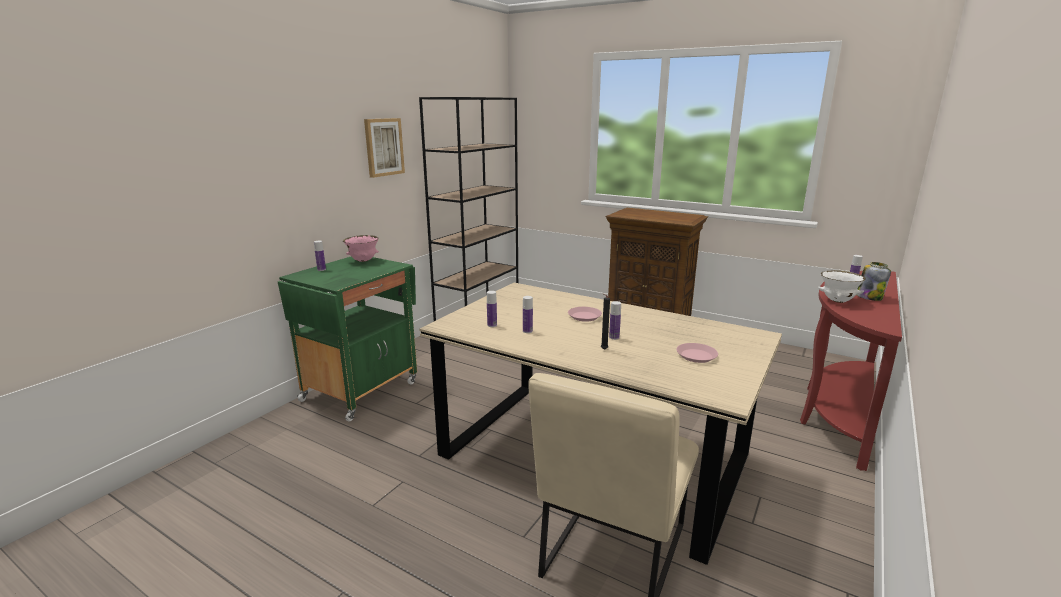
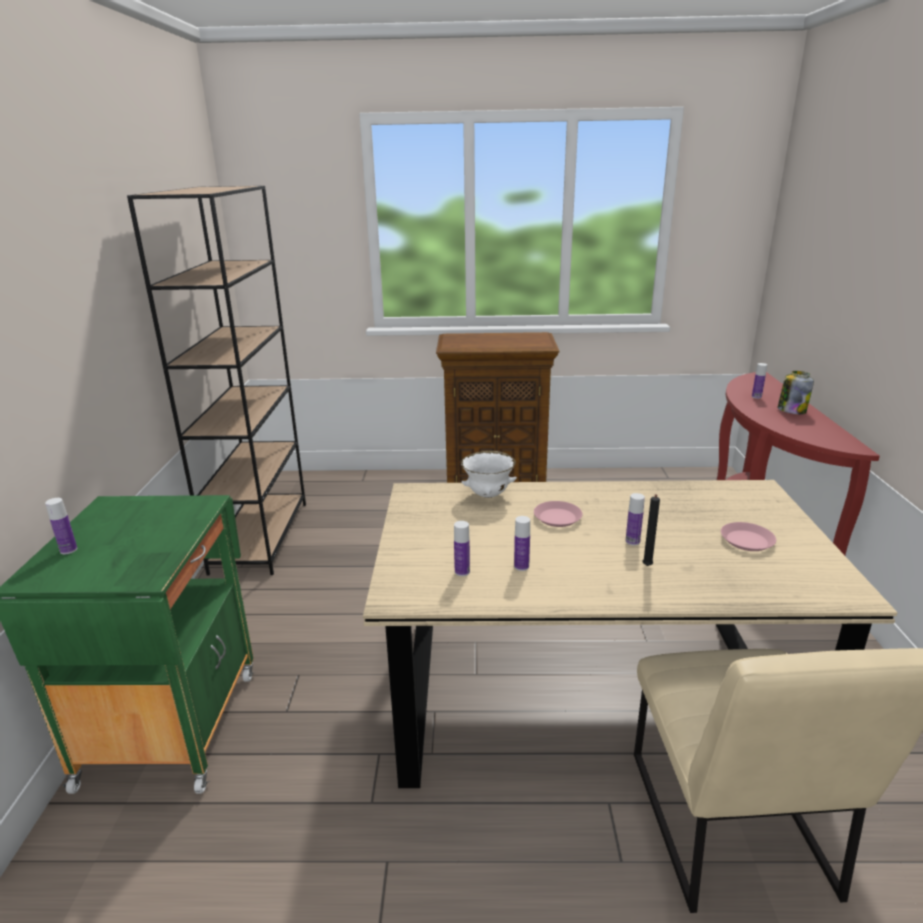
camera: 30 degrees left, 5 degrees up
pink bowl [343,235,379,262] -> none
picture [364,118,405,178] -> none
white bowl [818,270,866,303] -> white bowl moved to [461,451,517,498]

